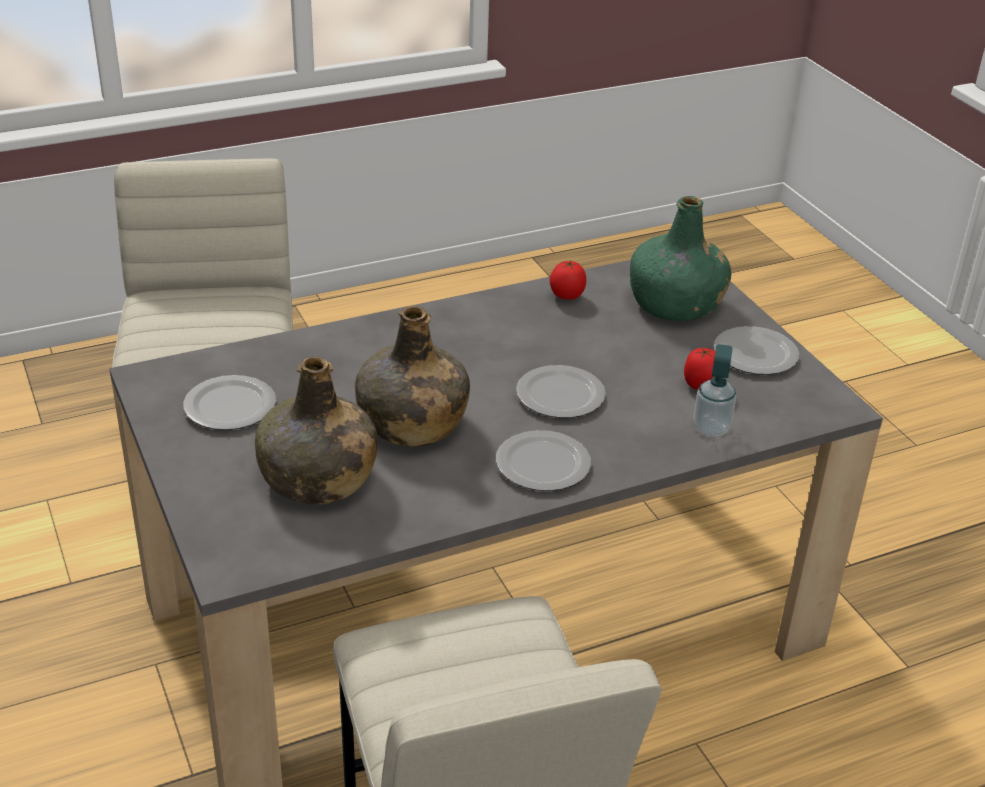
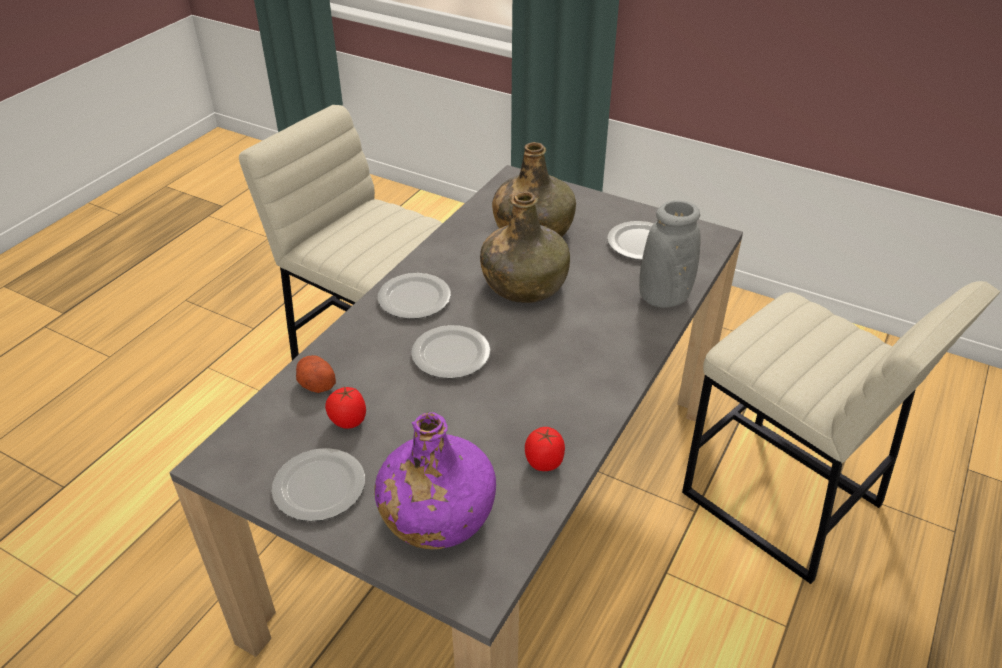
camera: 145 degrees right, 5 degrees up
green bottle [630,196,731,321] -> purple bottle [375,413,496,549]
soap dispenser [693,344,736,437] -> potato [296,355,336,393]
none -> grey vase [639,200,701,308]

